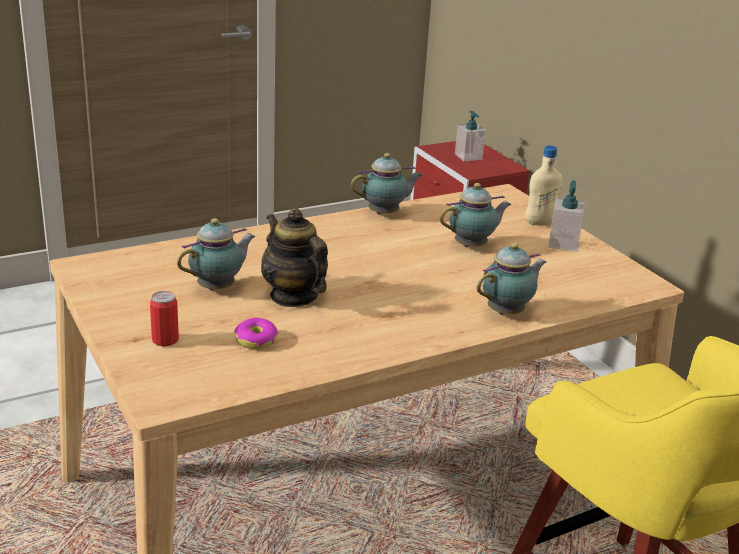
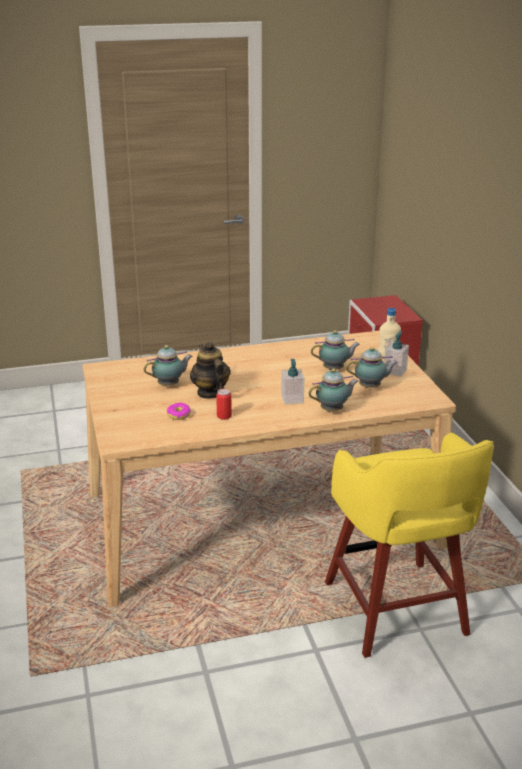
camera: 15 degrees right, 0 degrees up
can [150,291,179,346] -> can moved to [216,389,232,420]
teapot [351,153,423,214] -> teapot moved to [346,347,398,388]
soap dispenser [455,111,486,161] -> soap dispenser moved to [281,359,304,405]

